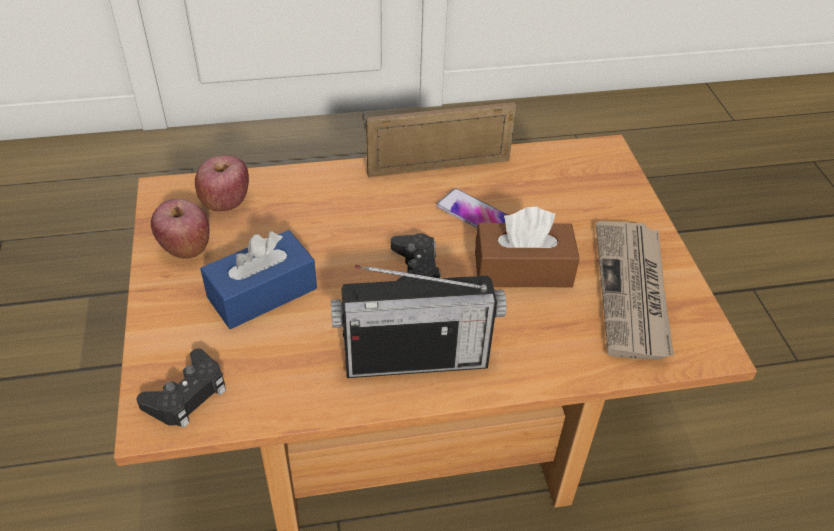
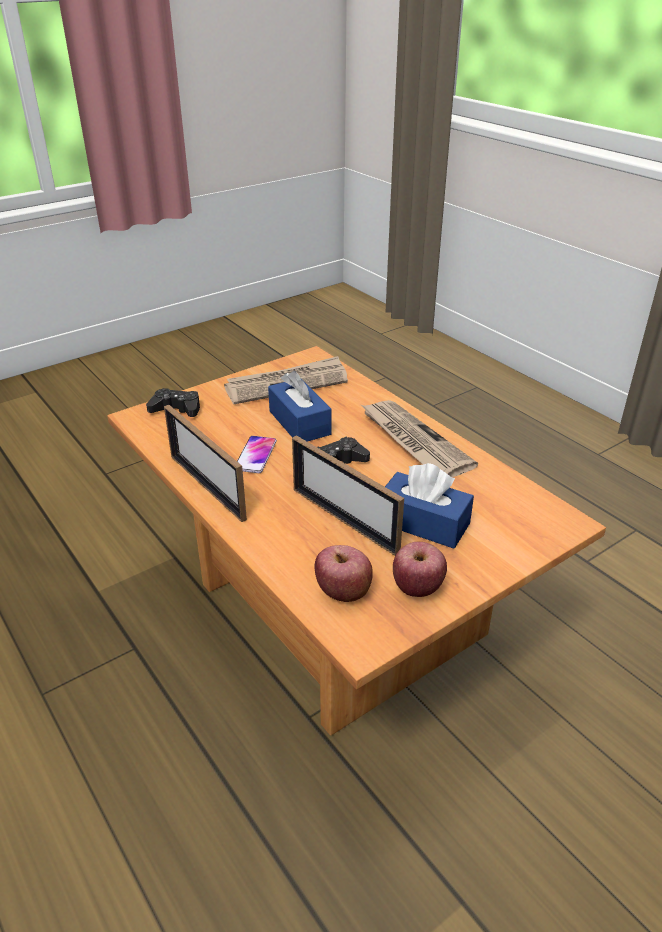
camera: 115 degrees left, 10 degrees down
black game controller [137,348,226,428] -> black game controller moved to [146,388,200,417]
radio [331,265,506,378] -> newspaper [361,400,478,477]
brown tissue box [475,207,580,287] -> blue tissue box [268,371,332,442]
none -> picture frame [292,435,404,556]

